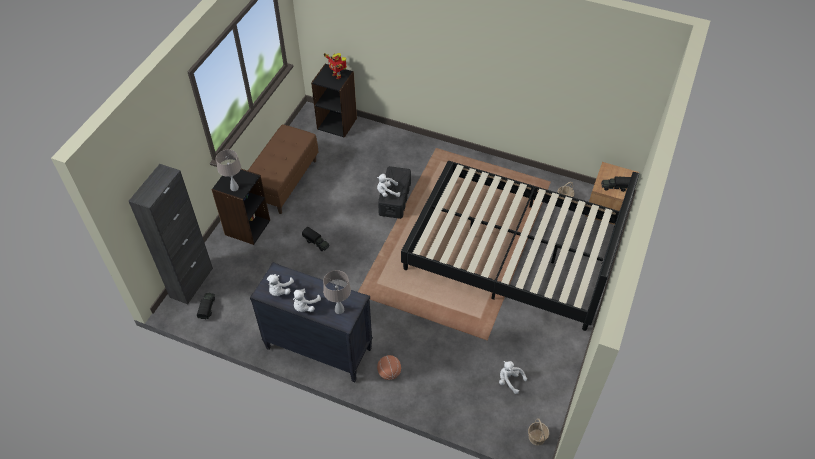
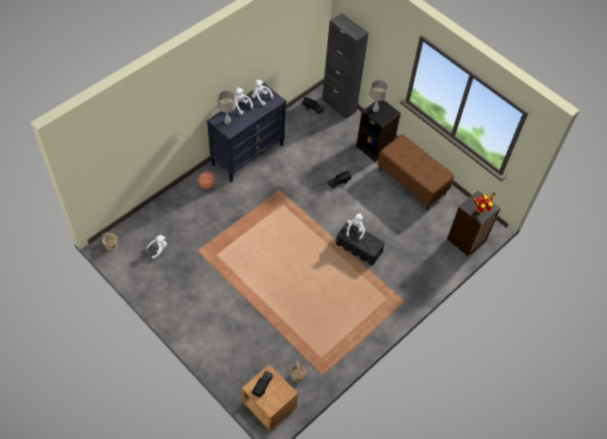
camera: 110 degrees right, 5 degrees up
black bed [401,161,639,331] -> none

